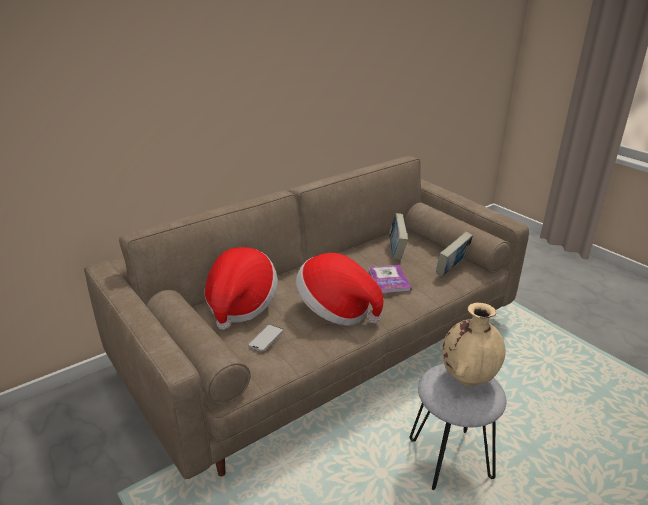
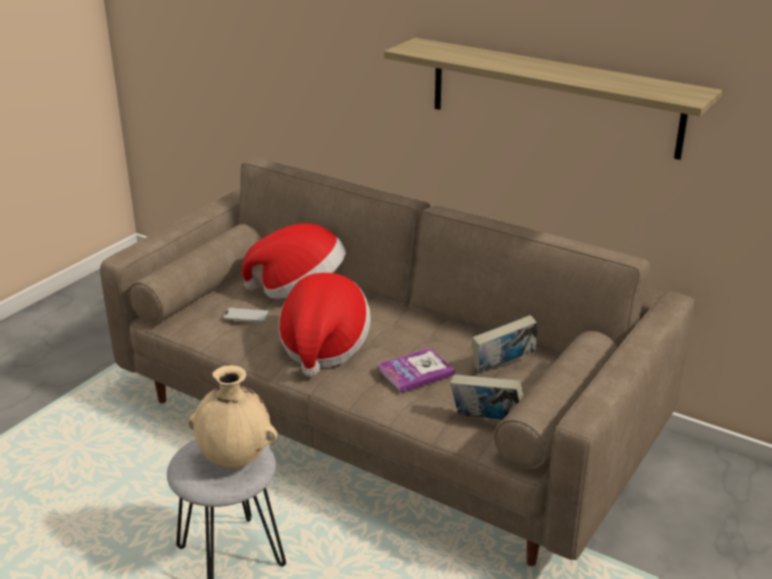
camera: 70 degrees right, 0 degrees up
none -> shelf [384,38,722,160]

